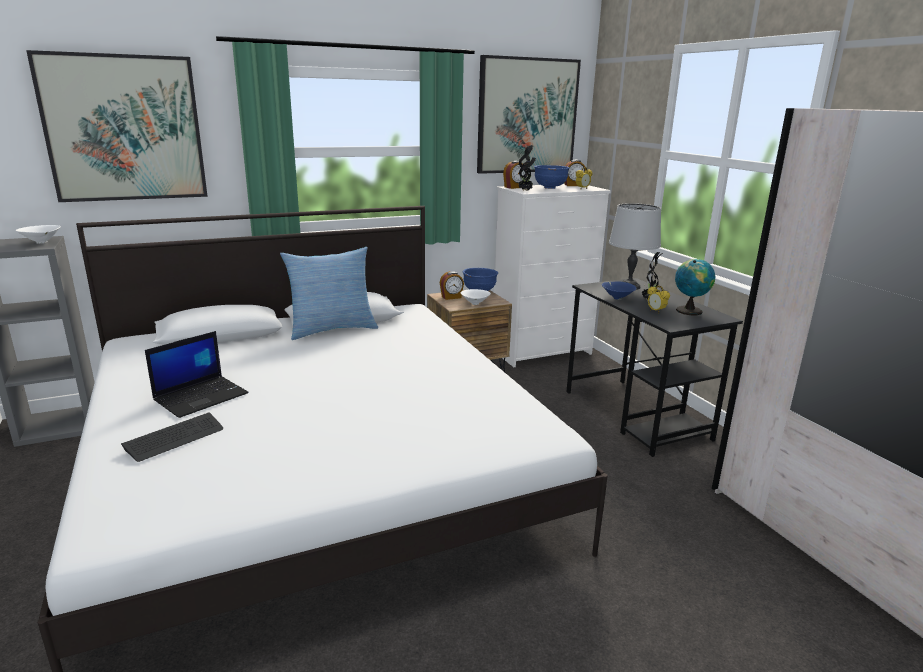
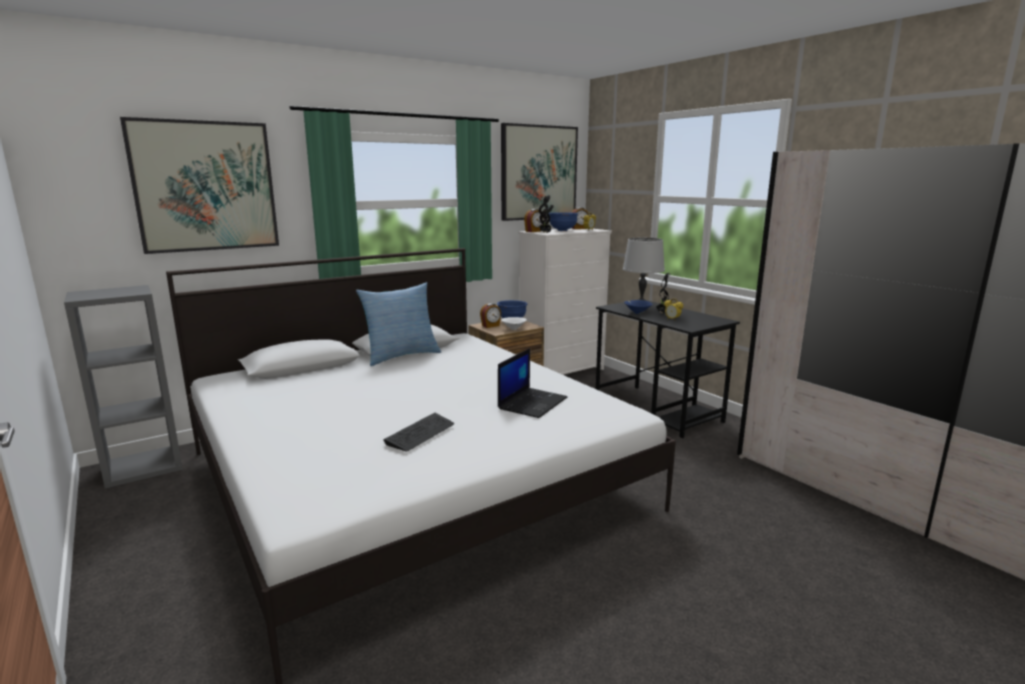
camera: 10 degrees left, 5 degrees down
white bowl [16,225,61,244] -> none
keyboard [121,412,223,462] -> keyboard moved to [383,413,454,452]
laptop [145,331,249,418] -> laptop moved to [498,348,567,418]
globe [675,259,715,315] -> none

